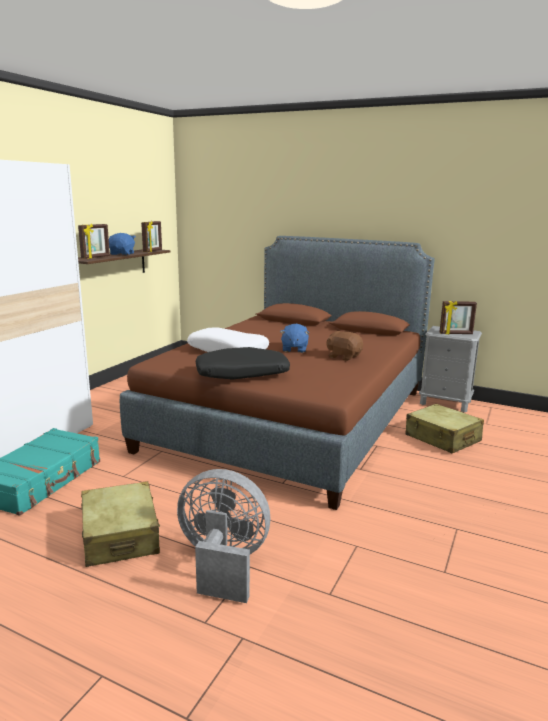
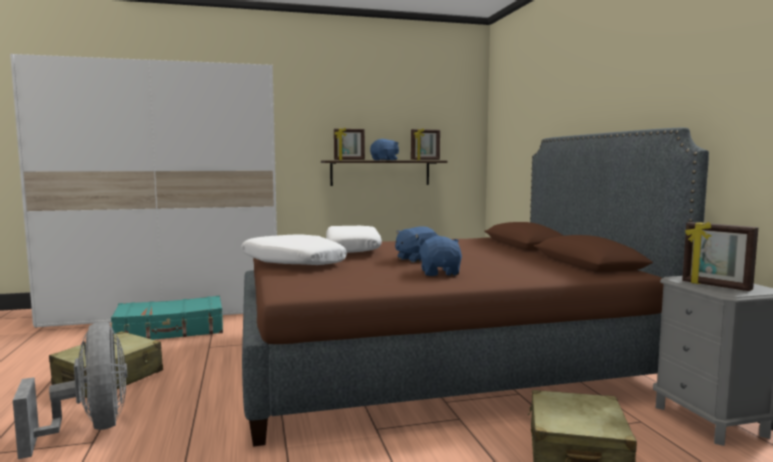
camera: 50 degrees right, 10 degrees down
black pillow [196,347,290,380] -> white pillow [241,234,347,265]
brown plush toy [326,331,363,361] -> blue plush toy [417,236,462,276]

